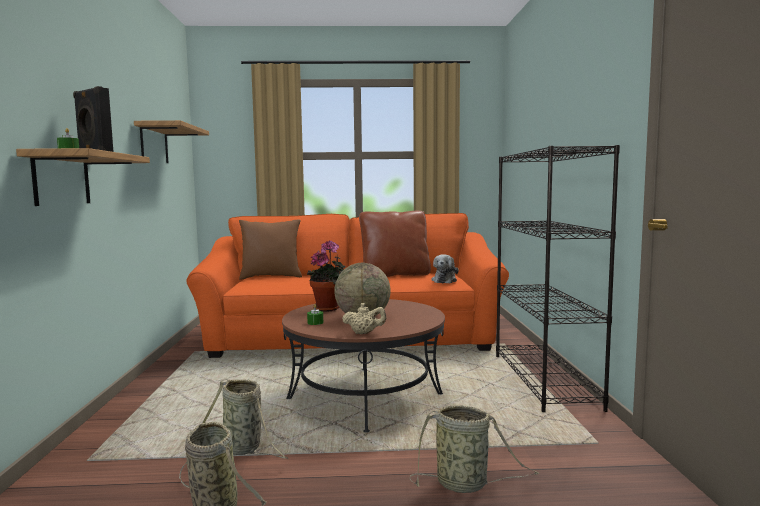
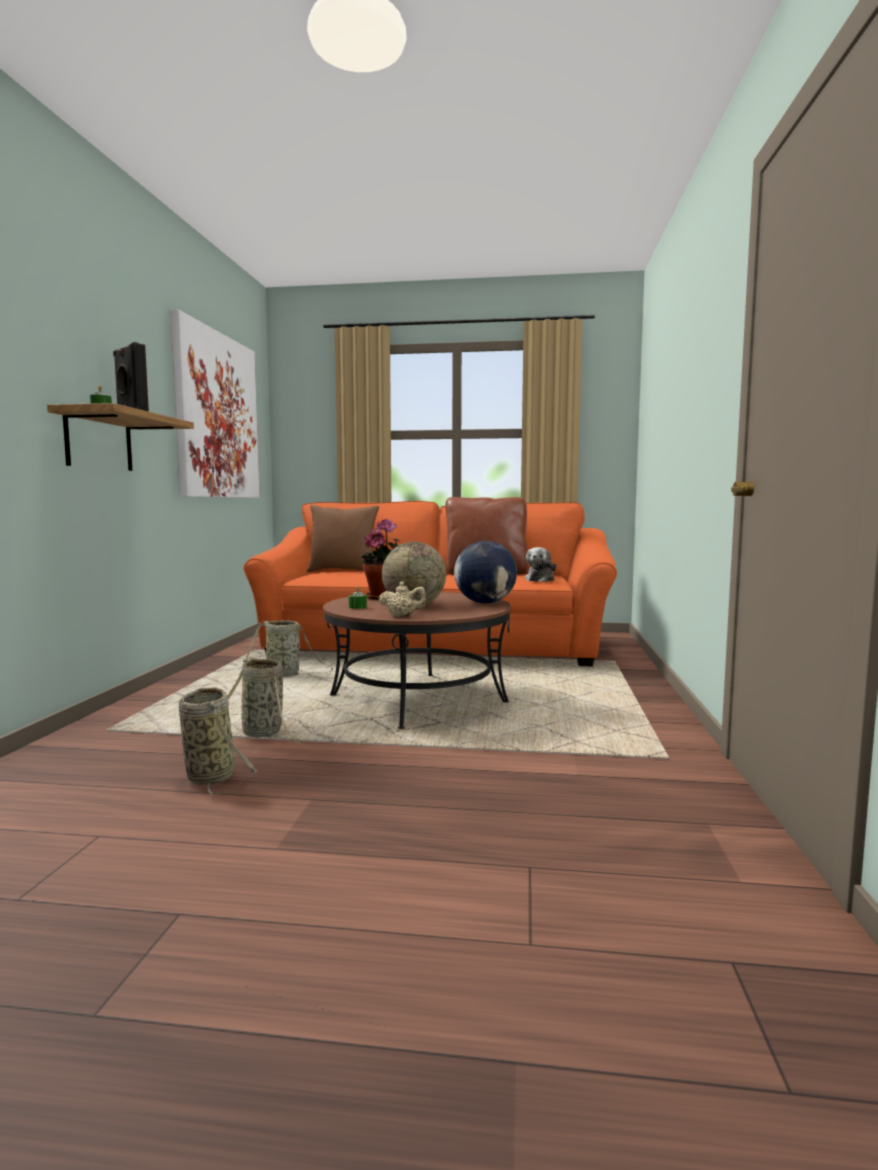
camera: 10 degrees right, 0 degrees up
shelf [134,120,209,163] -> picture [171,310,259,498]
basket [409,405,539,493] -> basket moved to [246,620,333,677]
black bookcase [496,145,620,412] -> none
none -> globe [454,541,517,603]

